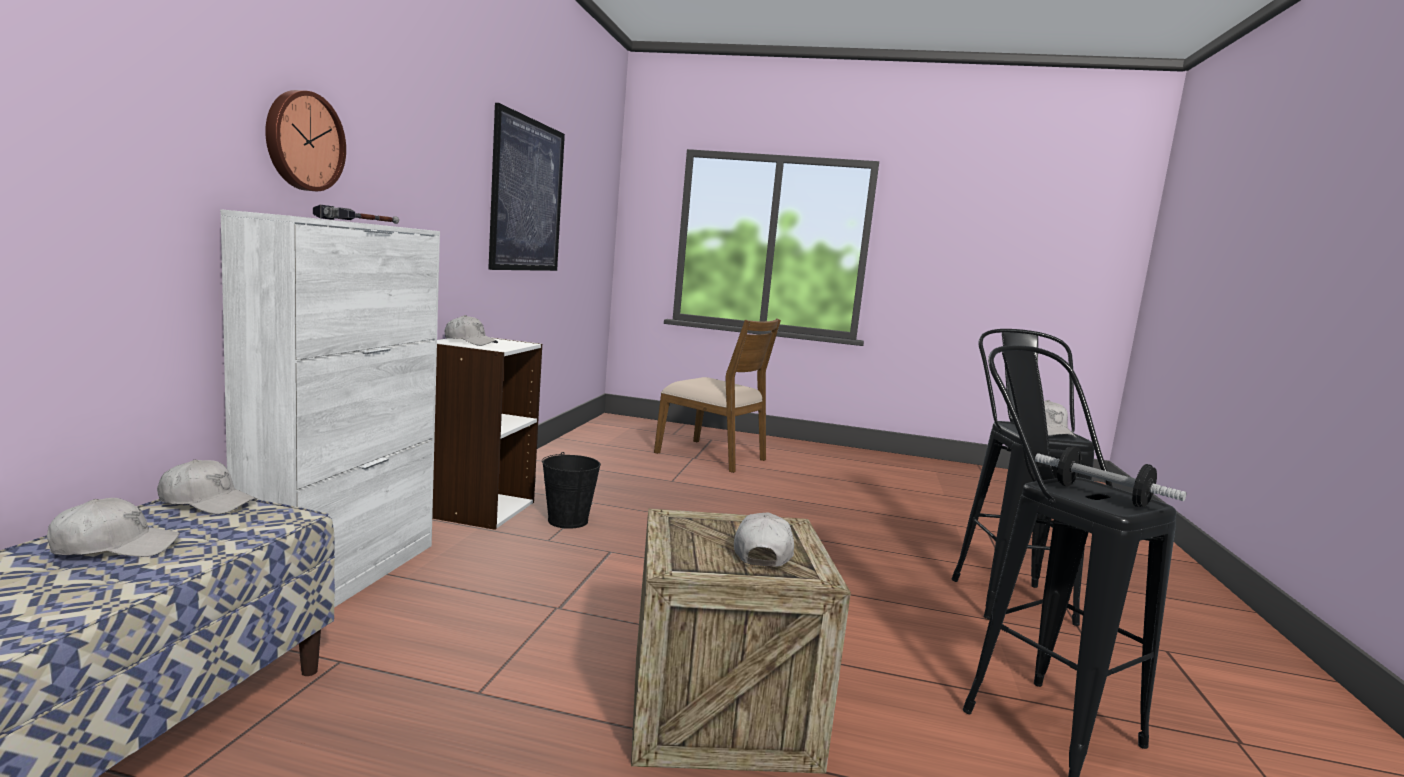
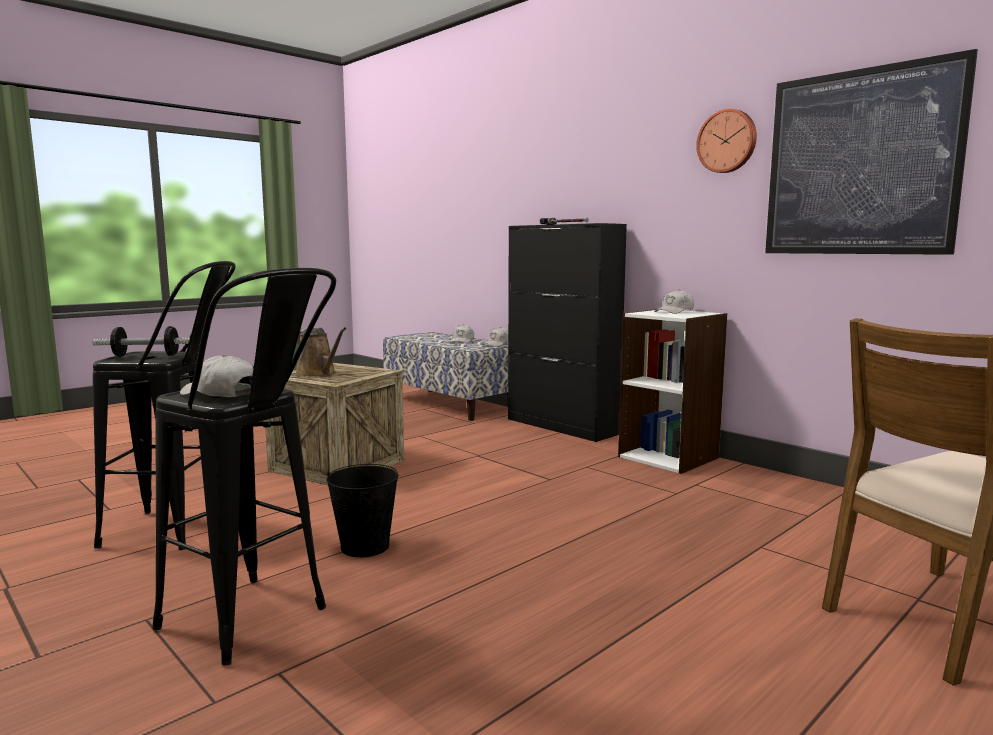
camera: 125 degrees right, 0 degrees up
white cabinet [220,209,440,607] -> black cabinet [508,223,627,442]
wall clock [265,90,346,191] -> wall clock moved to [696,109,757,173]
black bucket [542,452,601,529] -> black bucket moved to [327,464,399,557]
white cap [734,513,794,567] -> brown watering can [295,327,347,377]

